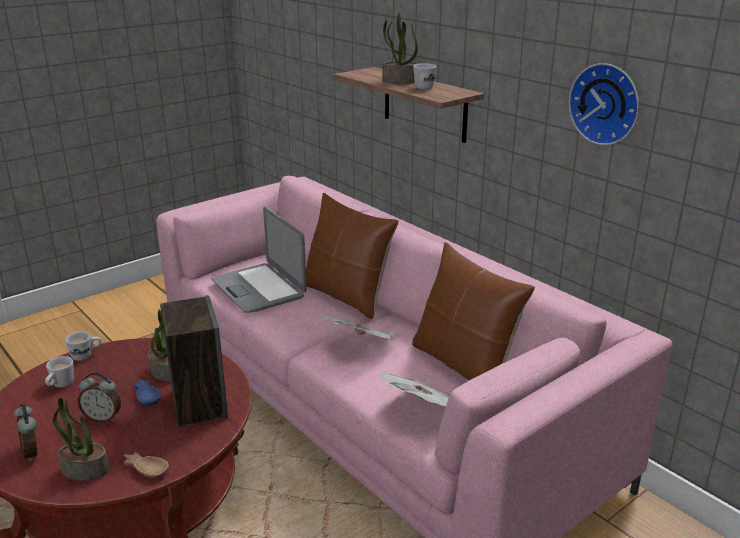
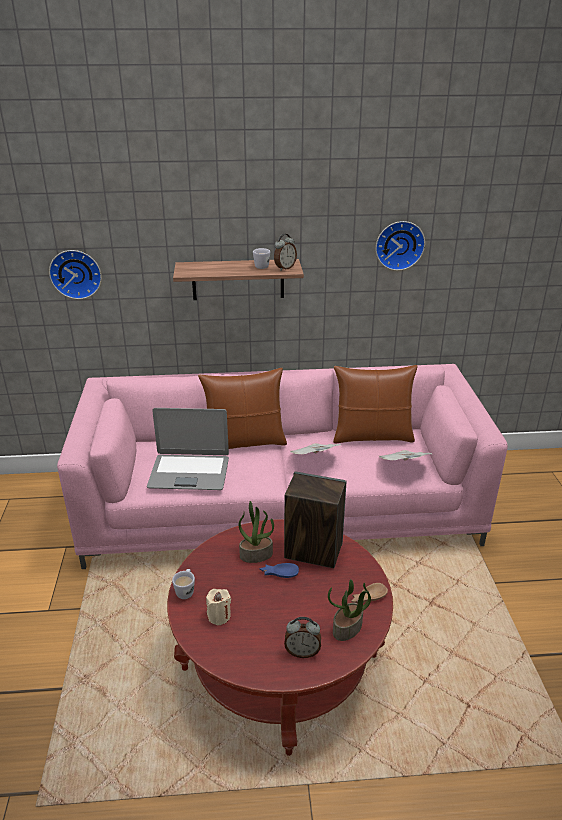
camera: 55 degrees left, 5 degrees up
white mug [45,356,74,388] -> beige candle [206,589,231,626]
alarm clock [78,372,121,423] -> alarm clock moved to [274,234,297,271]
potted plant [383,13,418,84] -> none
none -> wall clock [49,250,102,299]

